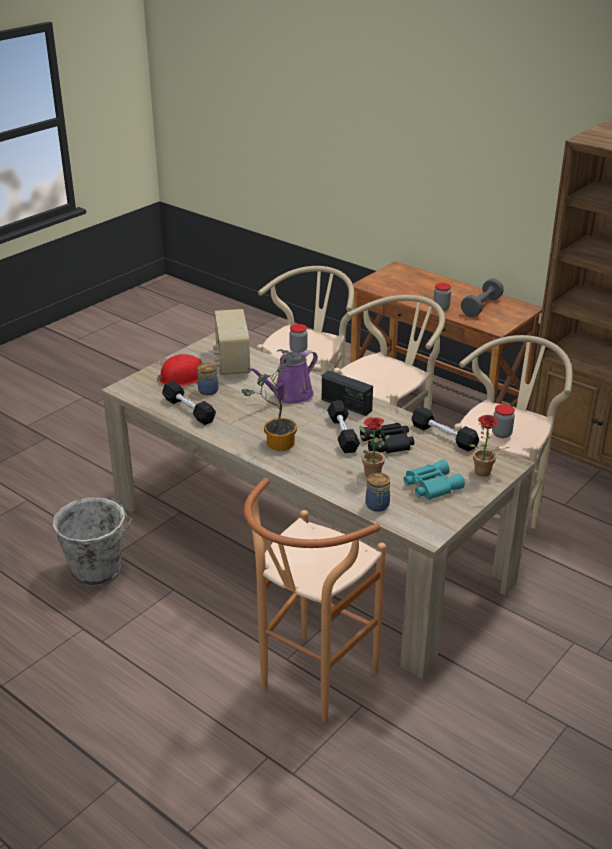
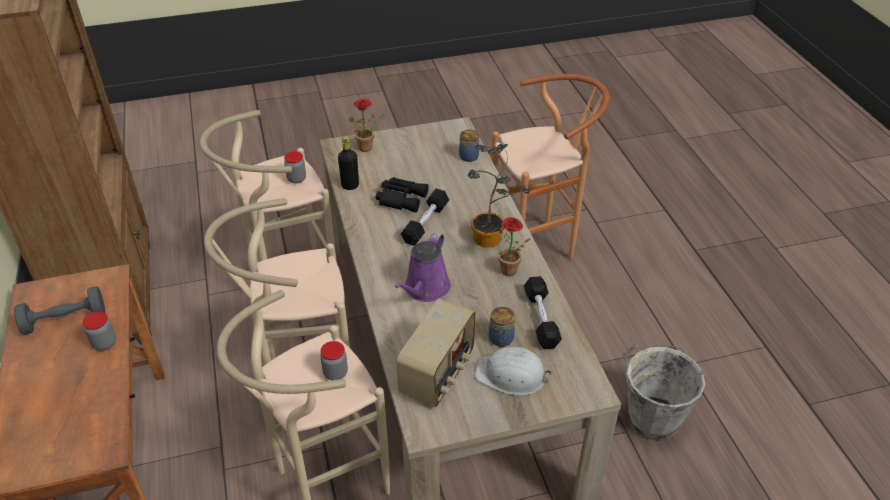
camera: 145 degrees left, 10 degrees up
red hard hat [157,354,202,386] -> white hard hat [475,347,551,396]
purple watering can [248,350,318,404] -> purple watering can turned 120 degrees clockwise [395,232,451,302]
radio [322,371,373,416] -> none
potted plant [359,417,390,477] -> potted plant moved to [498,217,531,276]
turquoise binoculars [404,459,465,500] -> none
black dumbbell [411,406,479,451] -> black bottle [338,136,359,190]

